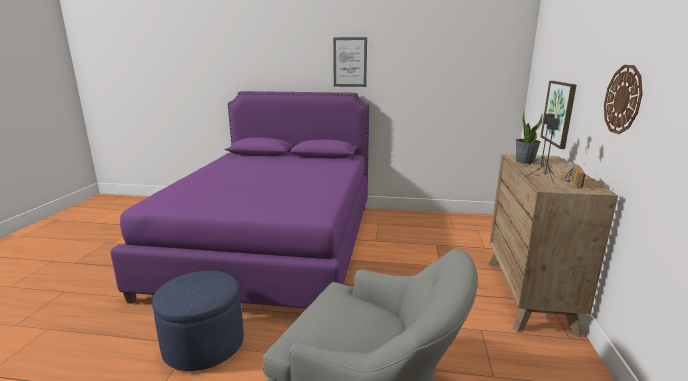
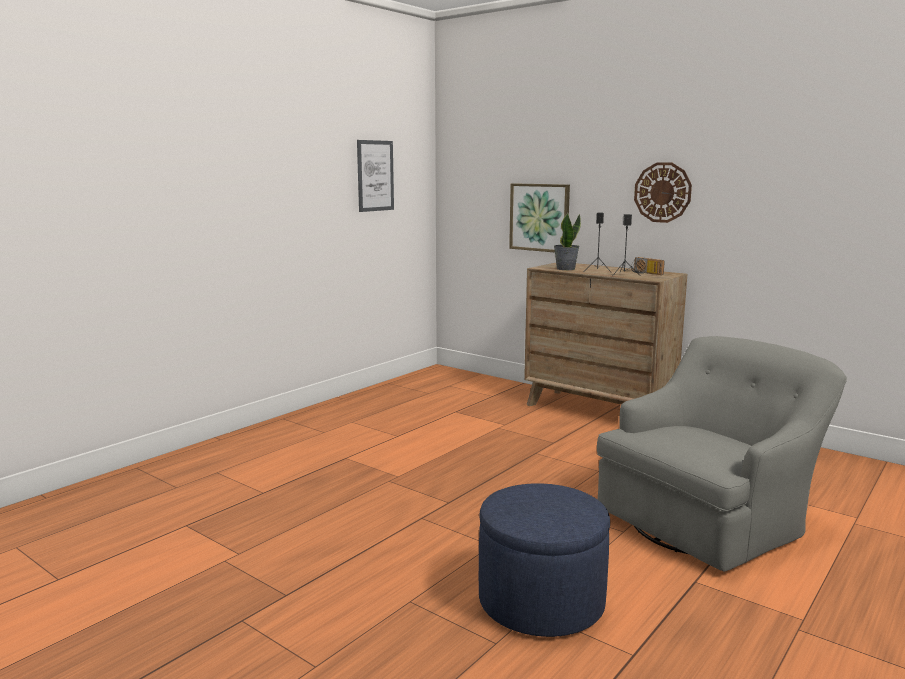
camera: 60 degrees left, 5 degrees down
purple bed [110,91,369,309] -> none
picture [333,37,367,87] -> picture moved to [357,140,394,212]

